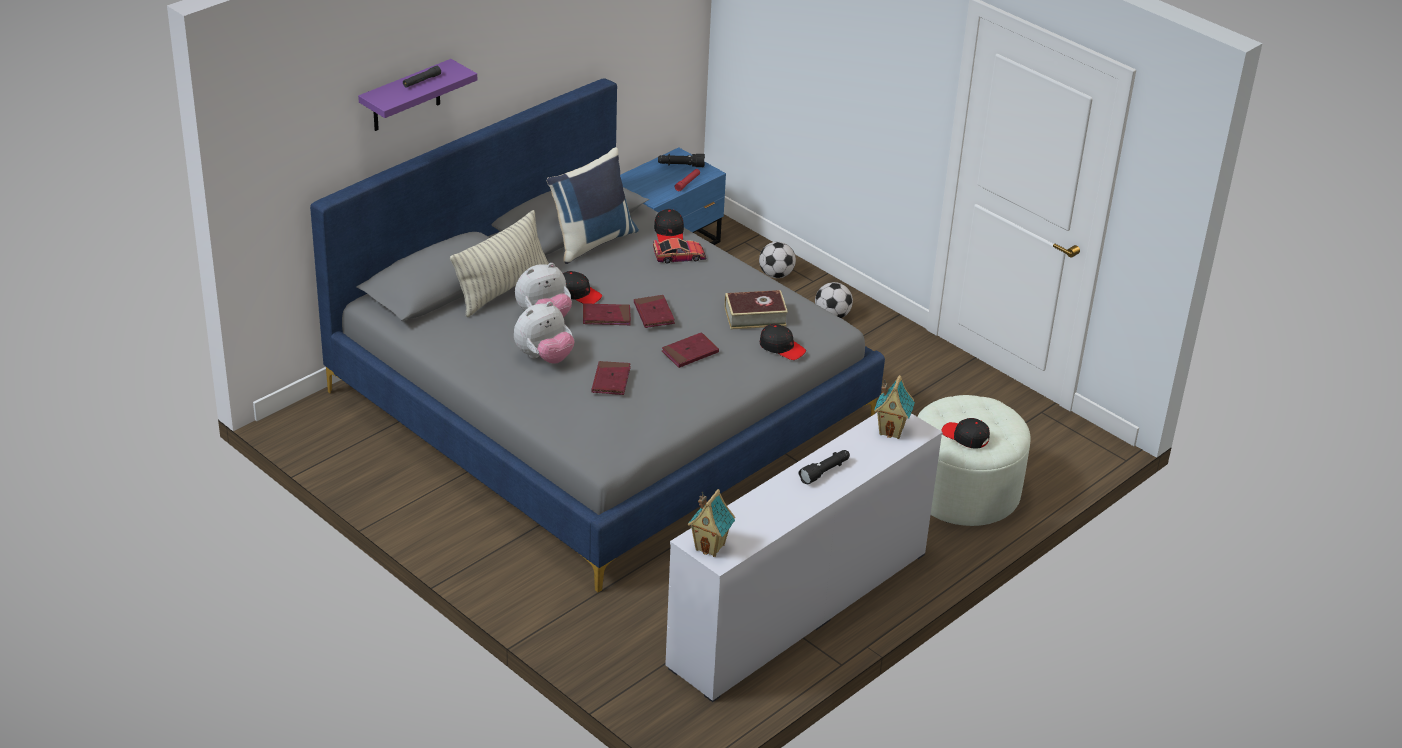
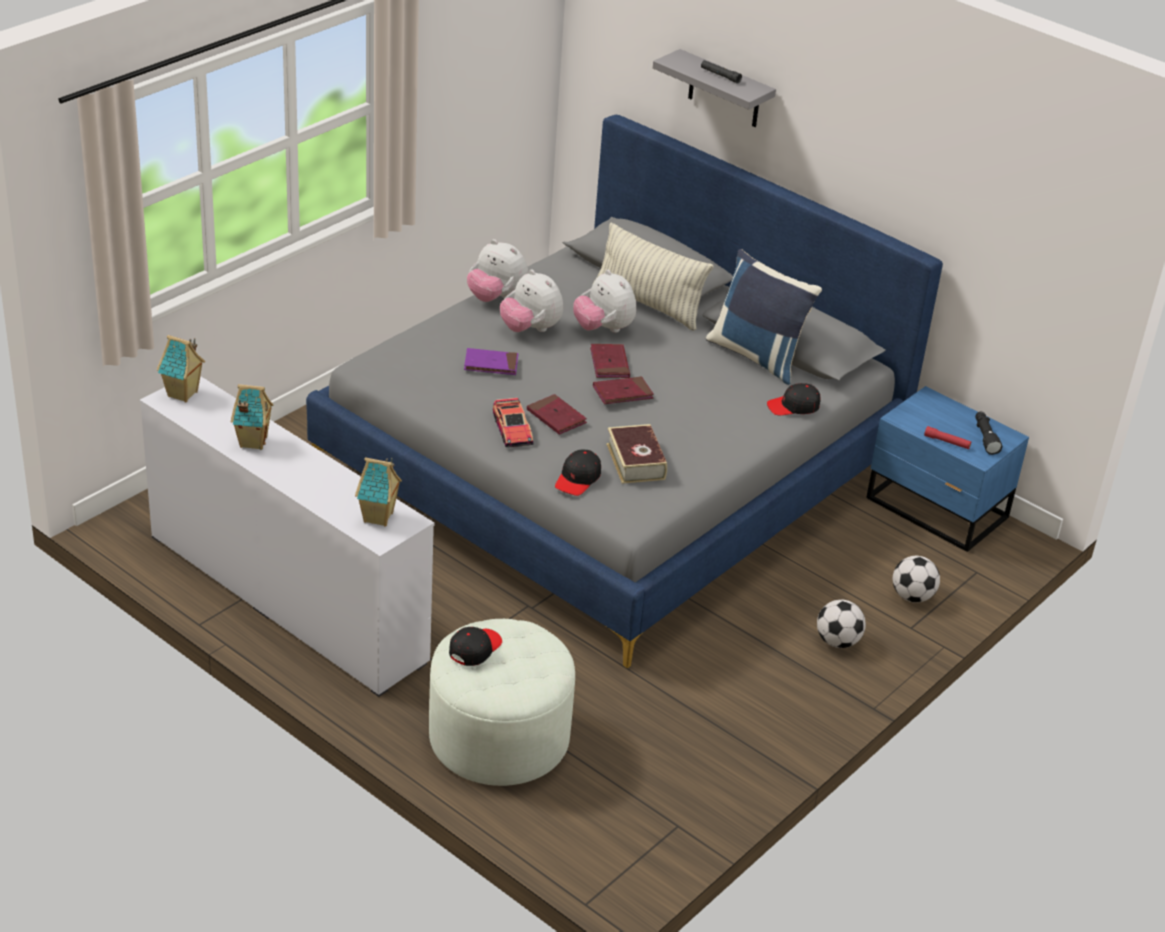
camera: 85 degrees right, 0 degrees up
purple shelf [358,59,477,131] -> grey shelf [653,49,776,127]
black cap [563,271,602,304] -> none
red book [592,361,631,395] -> purple book [464,348,518,375]
toy car [653,237,706,264] -> toy car moved to [493,398,534,447]
black flashlight [799,450,850,485] -> none
none -> toy house [231,384,273,450]
none -> plush toy [467,239,528,302]

